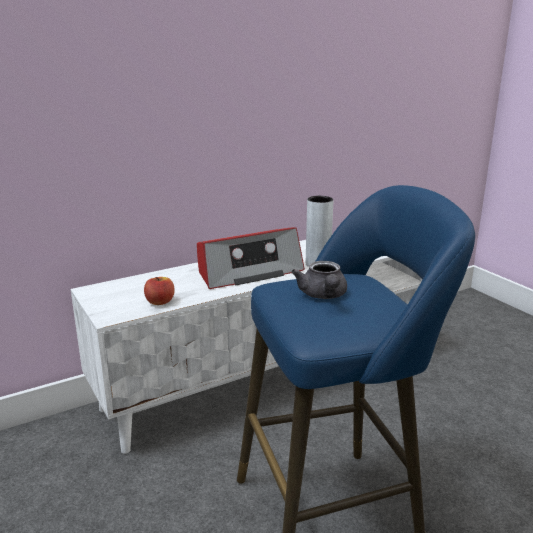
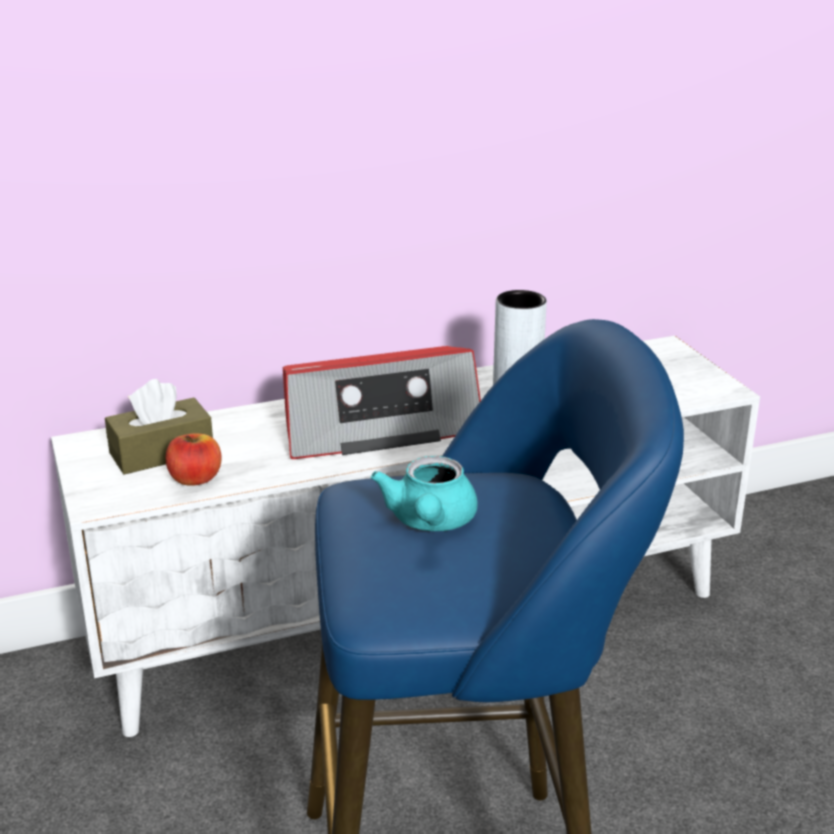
camera: 10 degrees right, 5 degrees up
grey teapot [291,261,347,299] -> turquoise teapot [371,456,477,531]
none -> brown tissue box [105,379,213,475]

